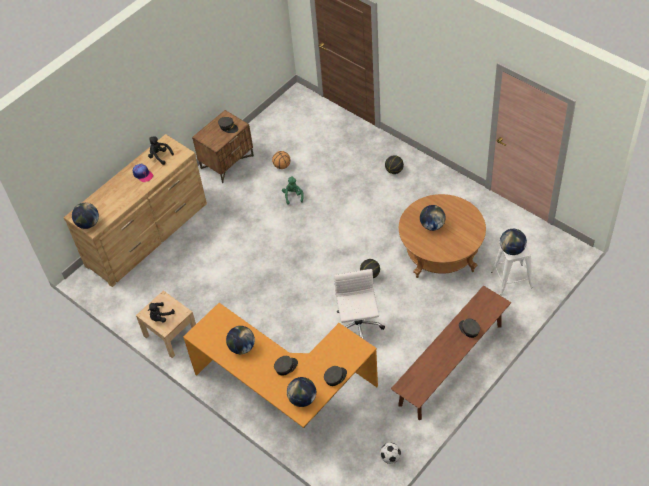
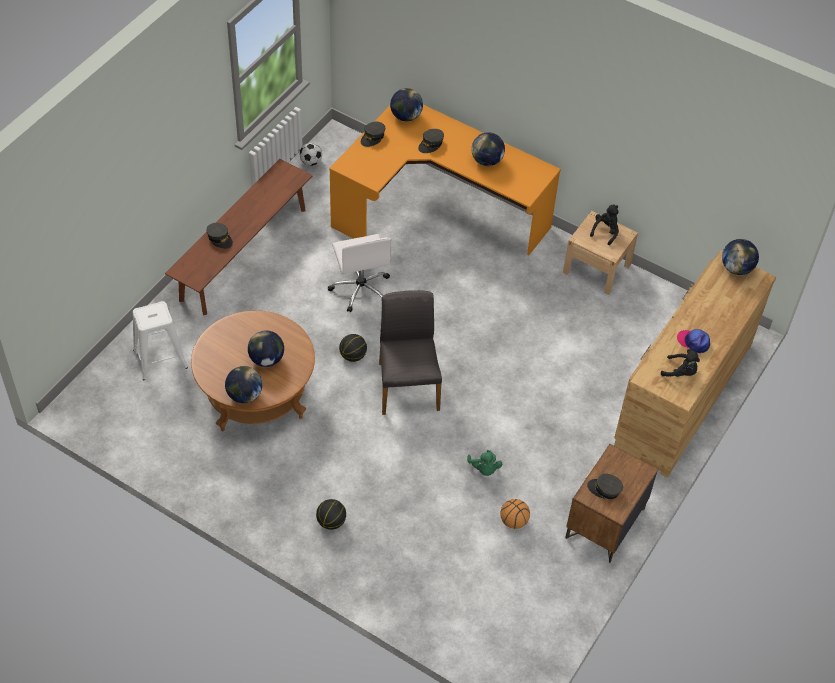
camera: 165 degrees right, 0 degrees up
globe [500,229,527,255] -> globe moved to [225,366,262,403]
none -> grey chair [379,290,442,415]

